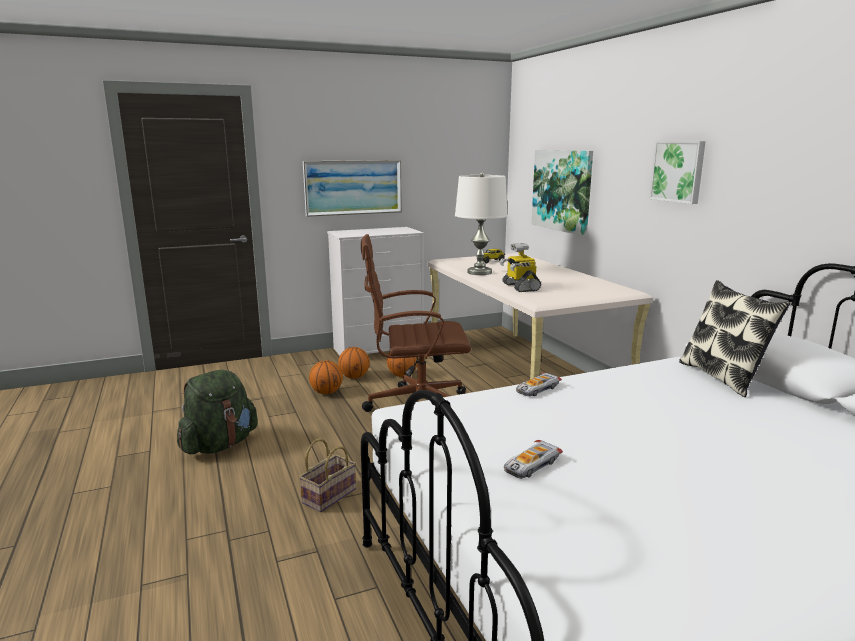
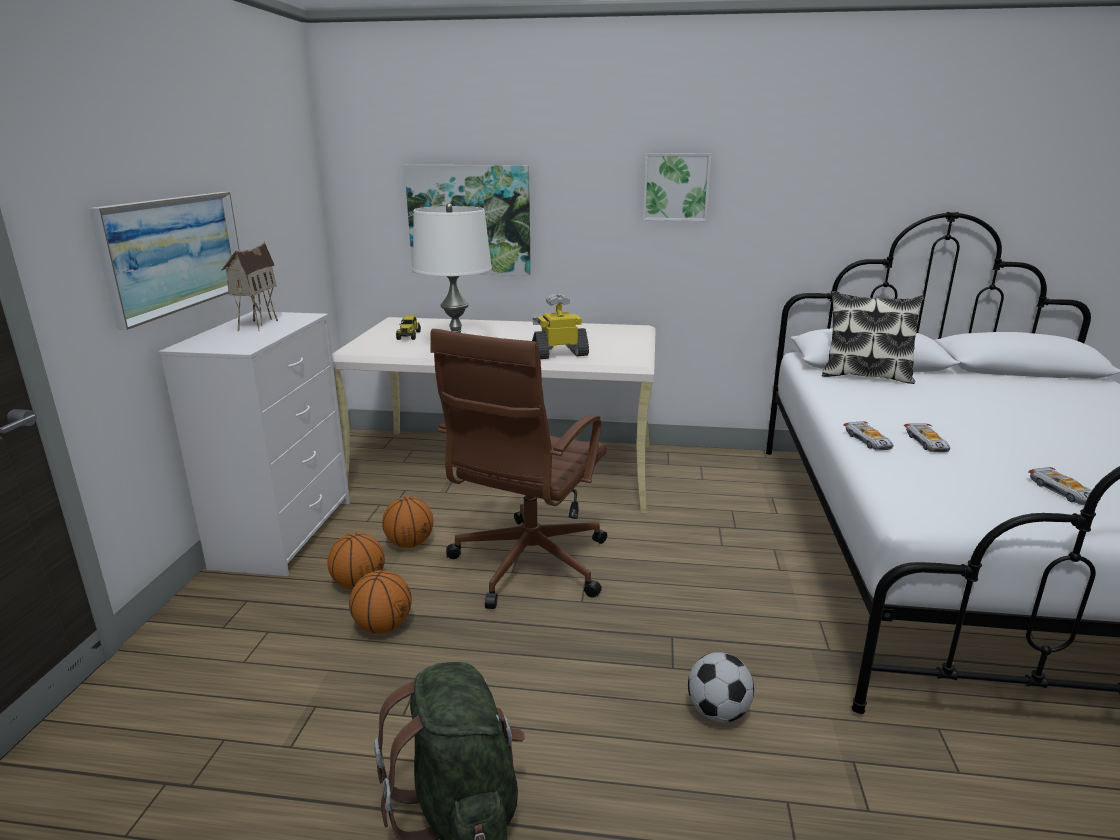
camera: 60 degrees left, 5 degrees up
basket [299,438,356,512] -> football [688,652,754,722]
toy robot [500,243,541,292] -> toy robot turned 150 degrees clockwise [532,294,589,359]
none -> toy house [221,242,278,331]
none -> toy car [904,423,950,452]

